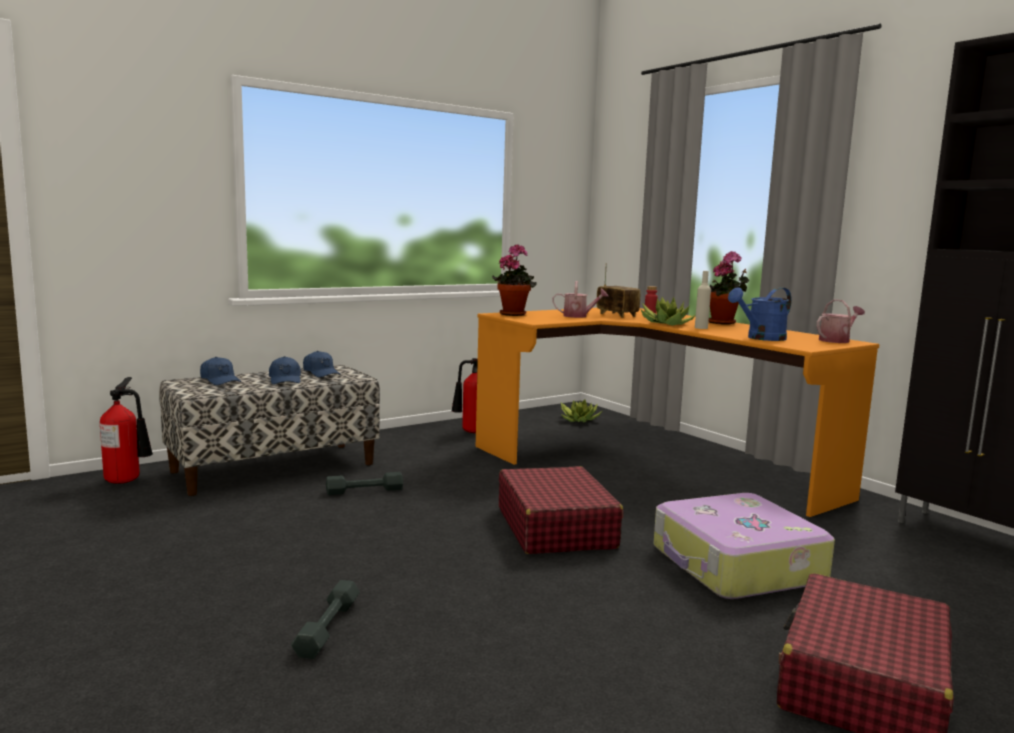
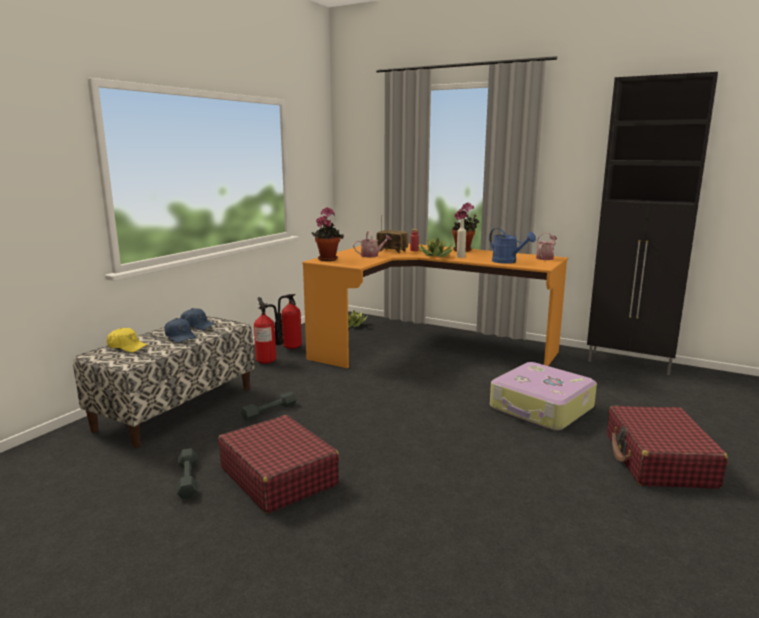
camera: 25 degrees left, 5 degrees up
fire extinguisher [100,377,153,484] -> fire extinguisher moved to [254,297,284,364]
blue cap [200,357,241,385] -> yellow cap [107,328,148,352]
grey dumbbell [291,580,360,659] -> grey dumbbell moved to [176,448,197,500]
red suitcase [499,466,624,554] -> red suitcase moved to [218,415,340,513]
blue watering can [728,287,791,341] -> blue watering can turned 75 degrees counterclockwise [489,228,536,264]

